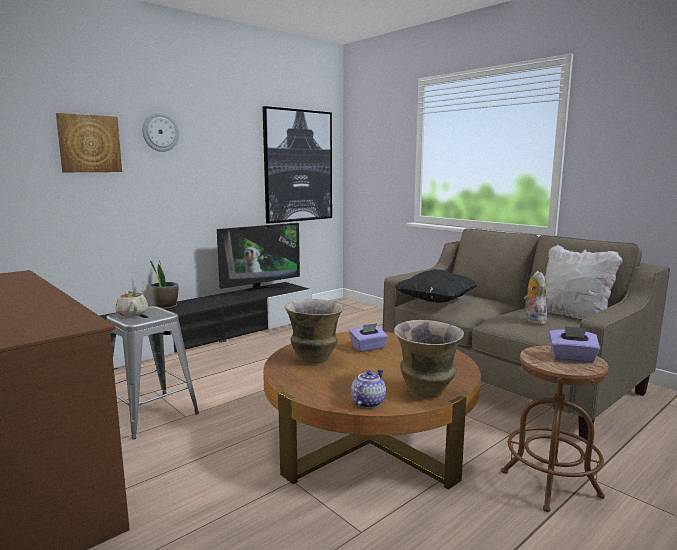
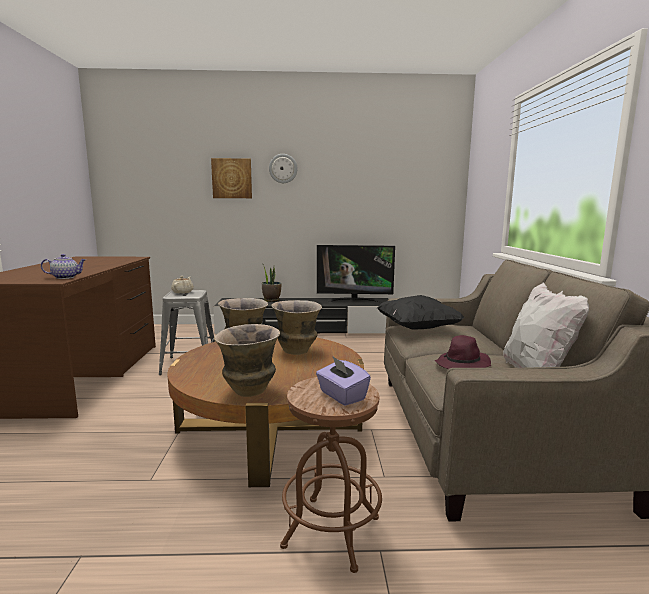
camera: 40 degrees right, 0 degrees up
picture [262,106,332,224] -> none
purple tissue box [349,323,388,352] -> vase [271,300,322,355]
teapot [351,369,386,408] -> teapot moved to [41,254,86,279]
plush toy [524,271,547,325] -> purple hat [434,335,491,369]

